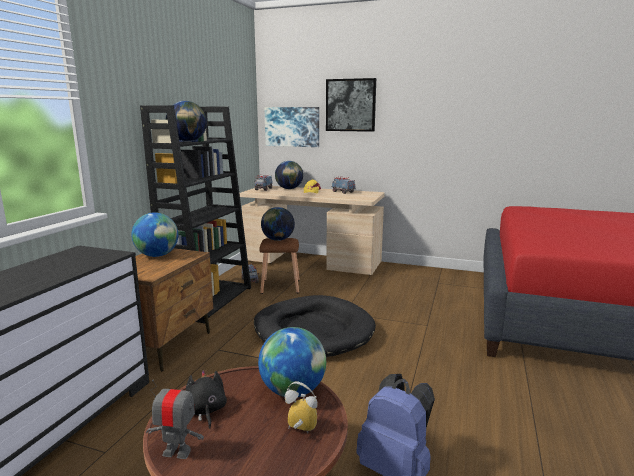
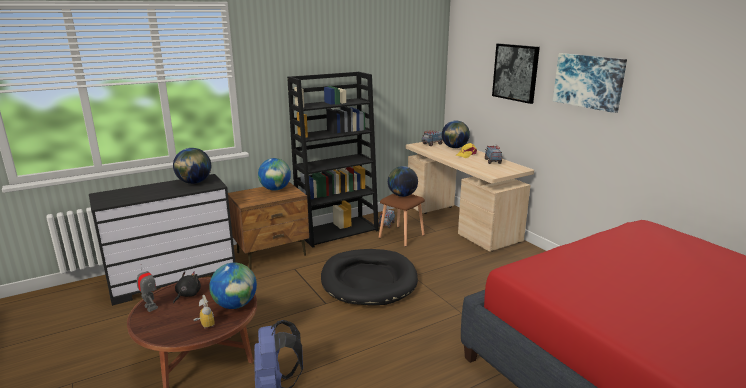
camera: 40 degrees right, 5 degrees up
globe [166,101,207,142] -> globe moved to [173,148,211,184]
picture [265,107,319,147] -> picture moved to [553,53,627,113]

